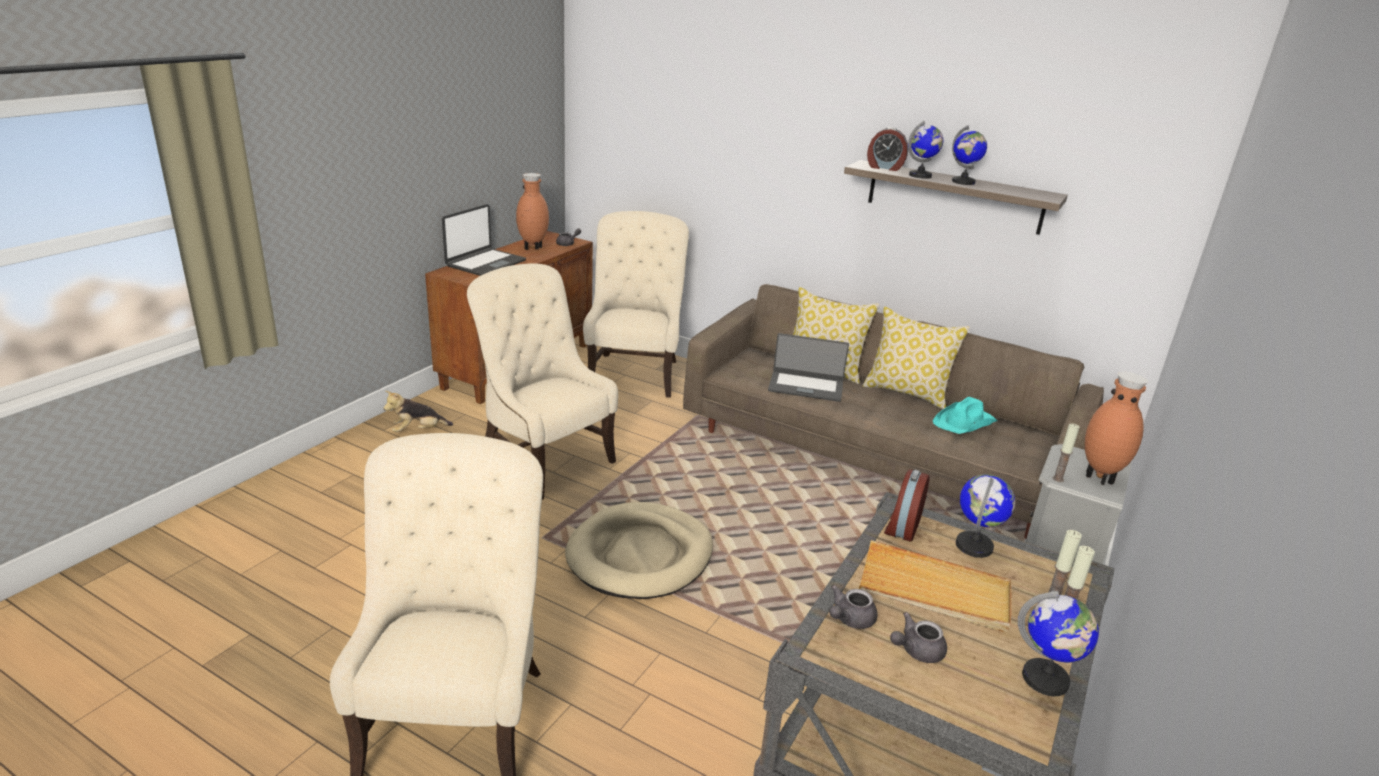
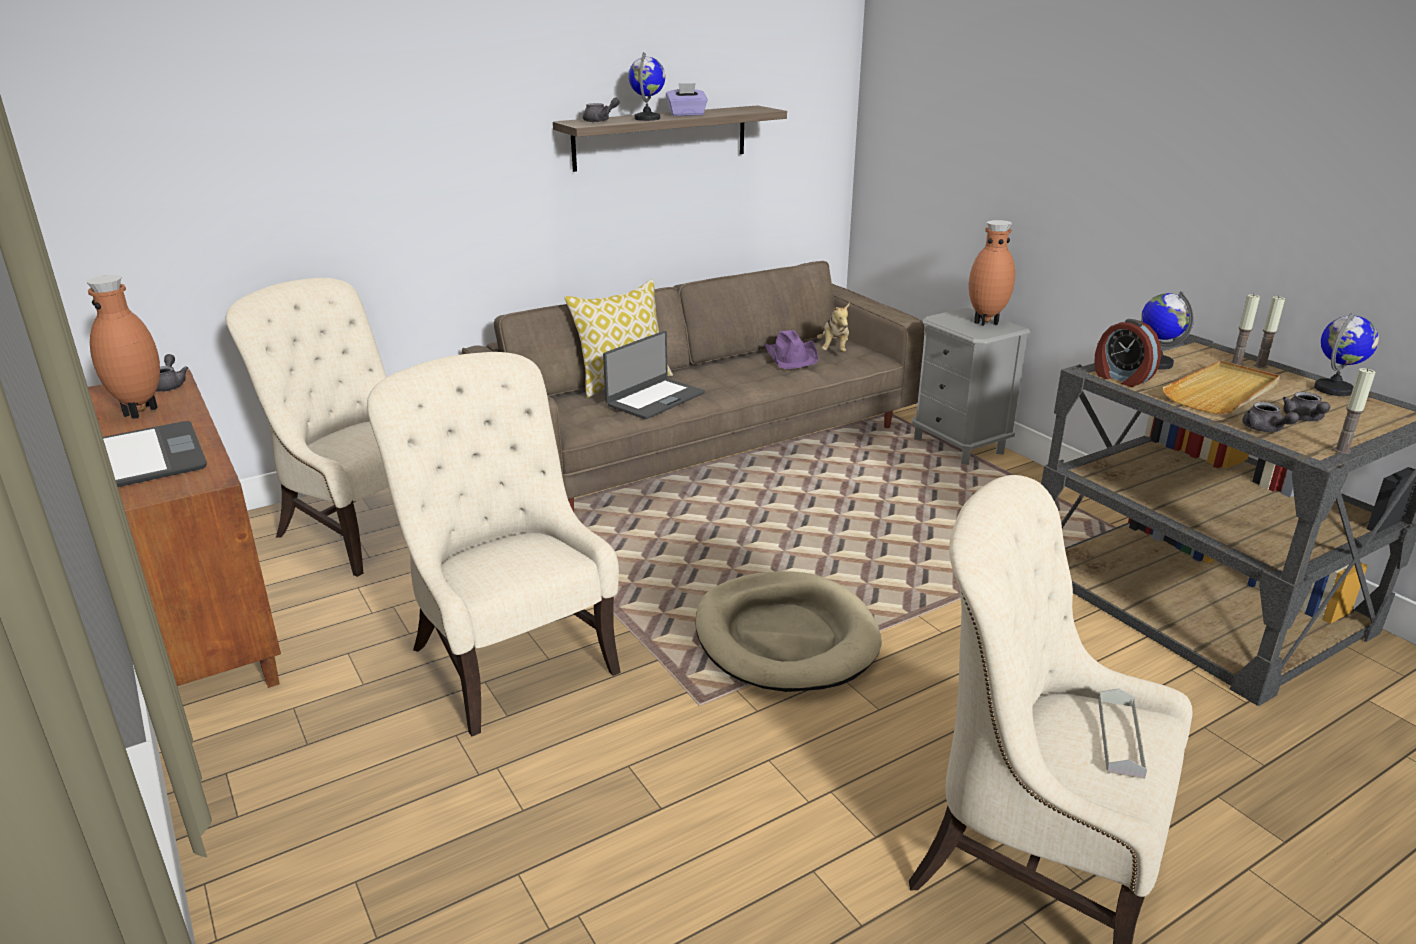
camera: 60 degrees left, 0 degrees up
plush toy [384,391,453,432] -> plush toy moved to [817,303,850,352]
beige armchair [467,263,618,500] -> beige armchair turned 75 degrees clockwise [367,352,621,736]
pillow [863,306,970,409] -> none
alarm clock [867,127,908,171] -> grey teapot [582,97,620,122]
turquoise hat [933,397,998,434] -> purple hat [764,330,819,369]
globe [952,125,987,185] -> purple tissue box [666,83,708,116]
candle [1053,423,1080,482] -> candle moved to [1334,368,1376,454]
none -> grey tray [1098,688,1147,779]

